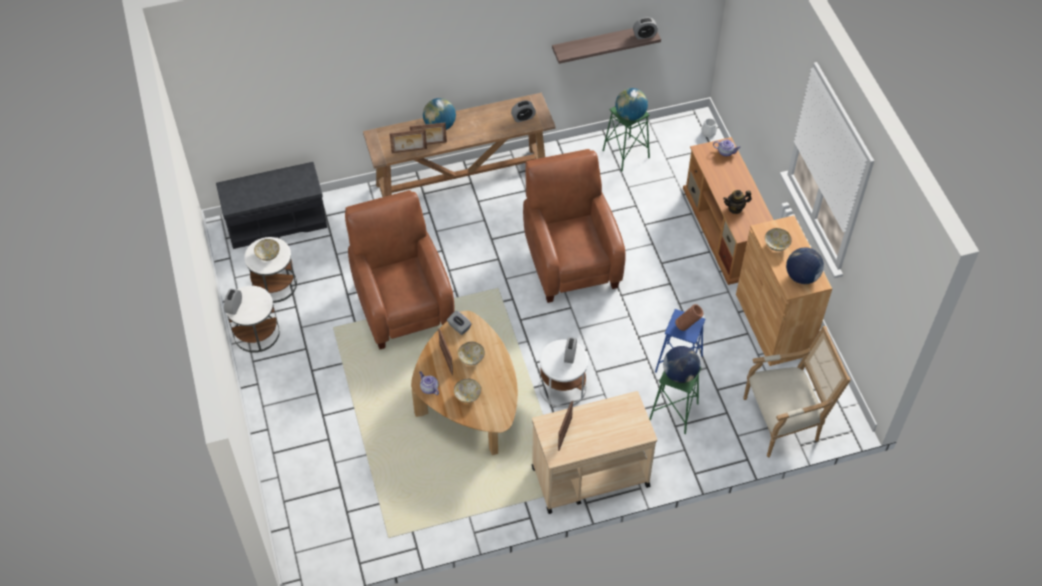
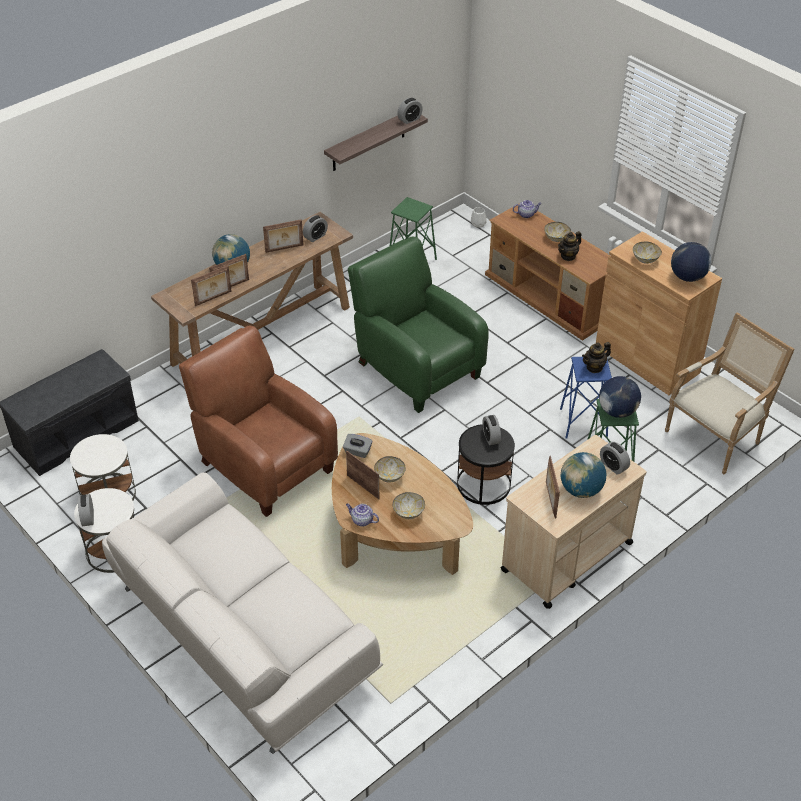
camera: 25 degrees left, 10 degrees down
bowl [254,239,280,261] -> bowl moved to [544,222,571,242]
brown armchair [523,149,626,303] -> green armchair [348,236,489,413]
white side table [539,340,588,408] -> black side table [457,424,515,505]
globe [616,88,648,121] -> globe moved to [561,452,606,498]
brown vase [675,304,704,331] -> teapot [582,342,611,373]
none -> white sofa [102,472,383,754]
none -> picture frame [263,219,303,253]
none -> alarm clock [600,442,630,474]

